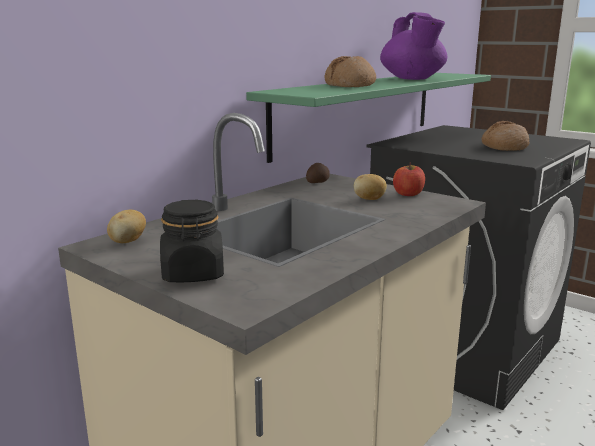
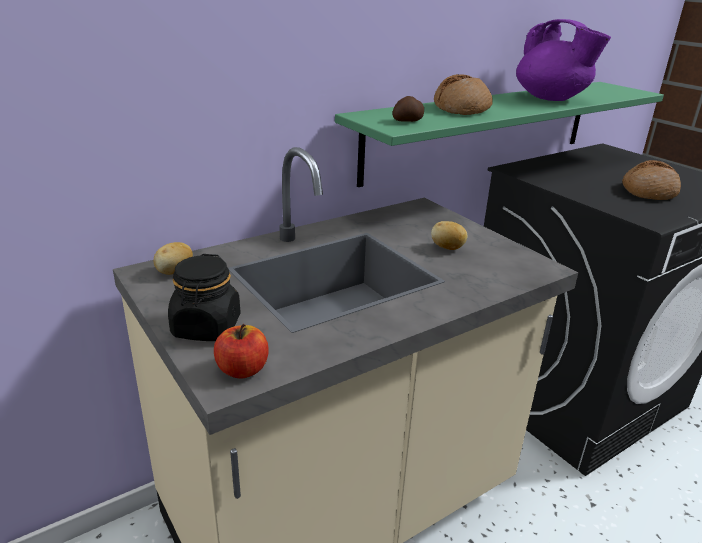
camera: 15 degrees right, 10 degrees up
potato [306,163,330,183] -> potato moved to [392,96,424,122]
purple teapot [380,12,447,80] -> purple teapot turned 45 degrees counterclockwise [516,19,611,101]
apple [393,163,425,196] -> apple moved to [214,324,269,378]

